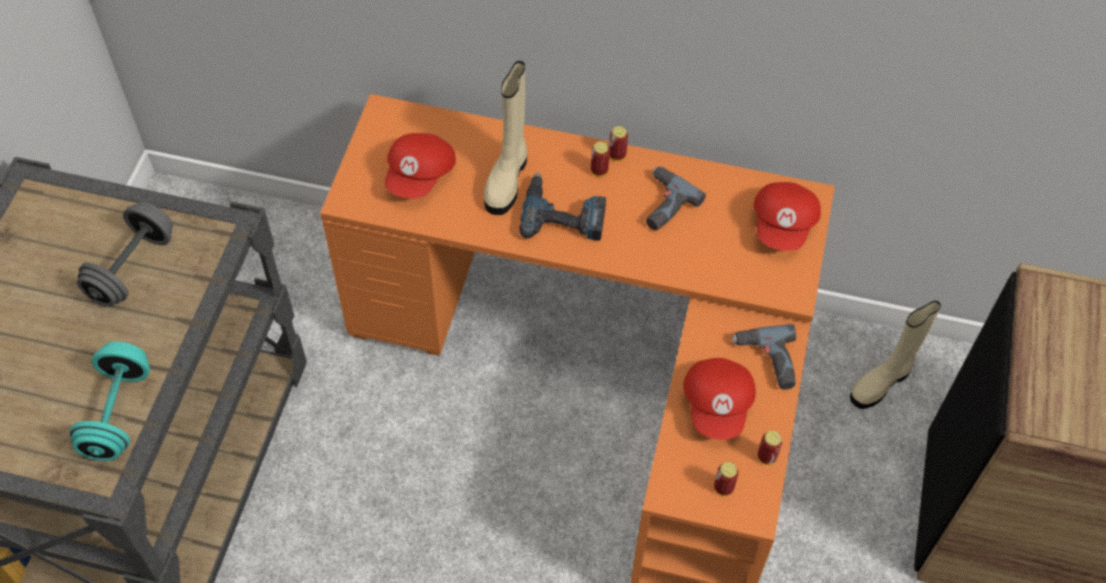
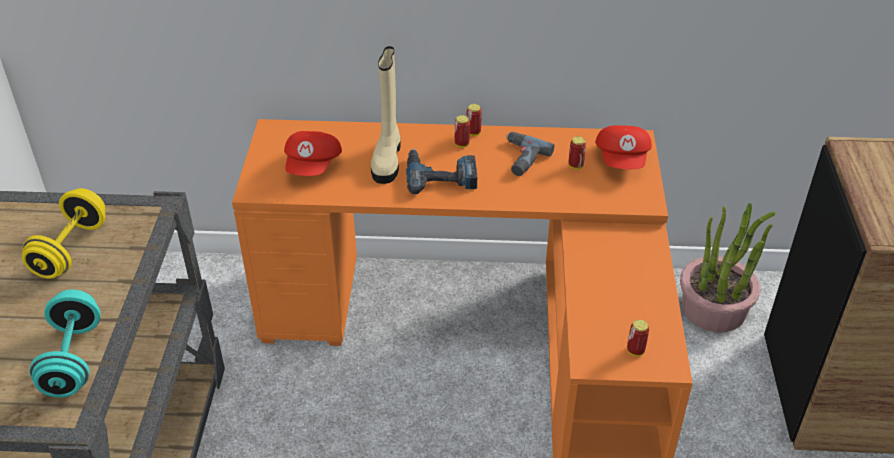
camera: 10 degrees left, 15 degrees down
grey dumbbell [77,202,173,307] -> yellow dumbbell [22,188,106,279]
red cap [683,358,756,440] -> none
power drill [731,324,796,390] -> none
can [758,431,783,465] -> can moved to [568,136,586,169]
beige boot [850,301,941,409] -> potted plant [680,203,776,332]

